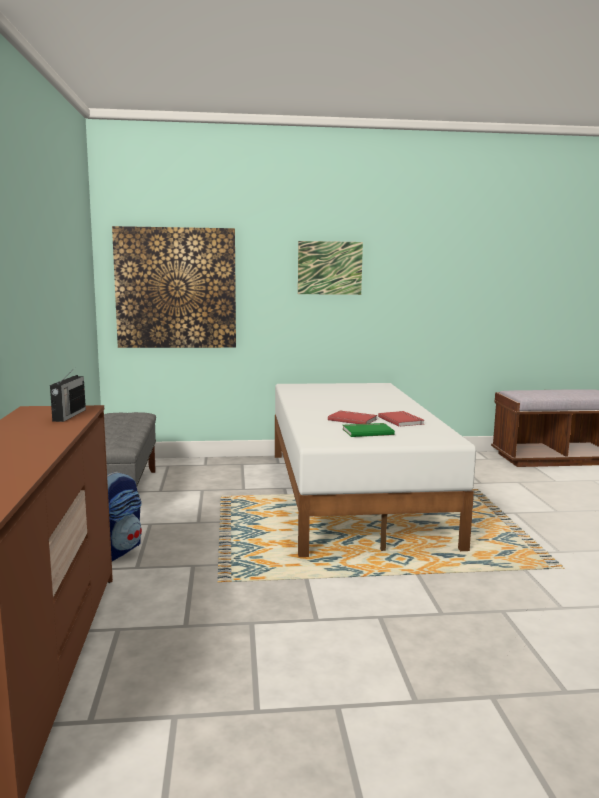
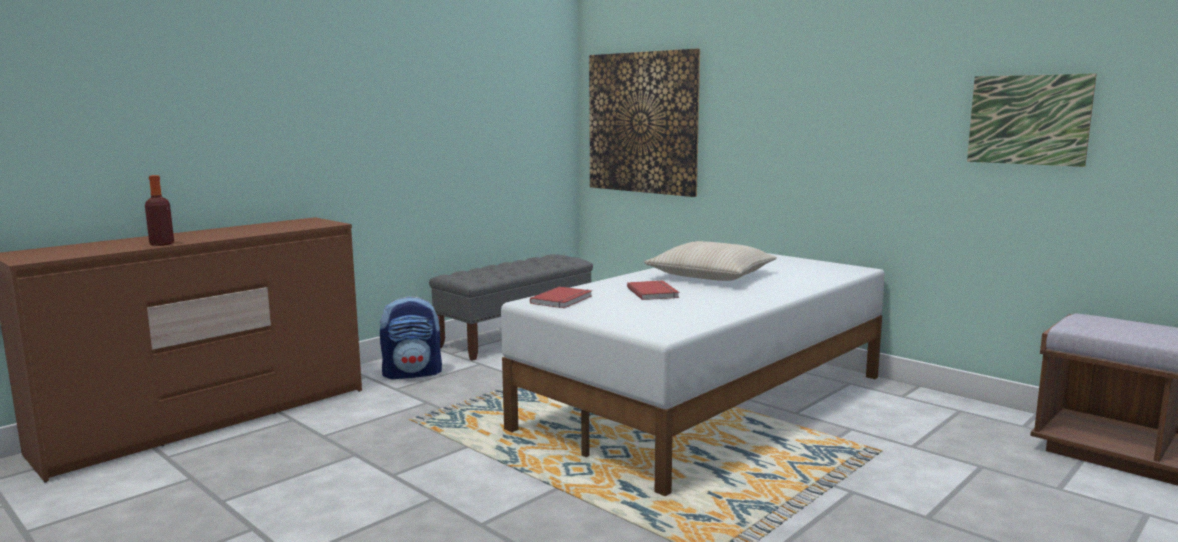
camera: 50 degrees right, 0 degrees up
radio [50,367,86,422] -> none
picture [298,241,363,295] -> picture moved to [967,73,1097,167]
green book [343,423,395,437] -> none
red book [378,411,424,427] -> red book moved to [530,287,592,308]
none -> bottle [145,175,174,246]
none -> beige pillow [644,241,777,281]

